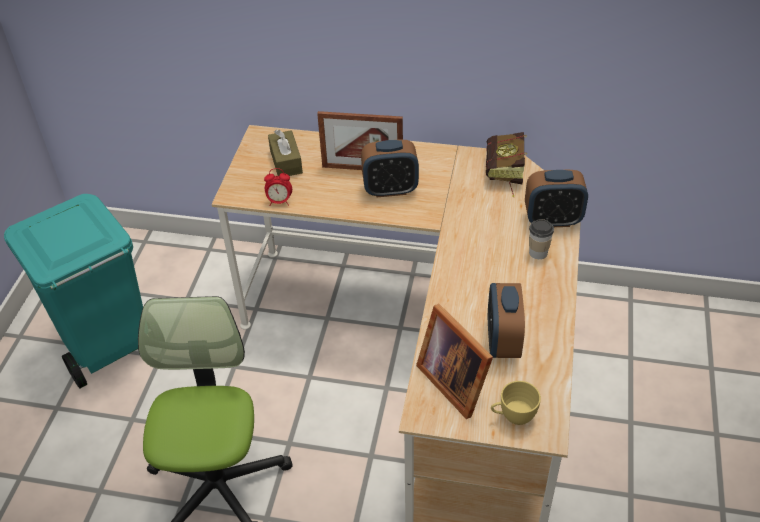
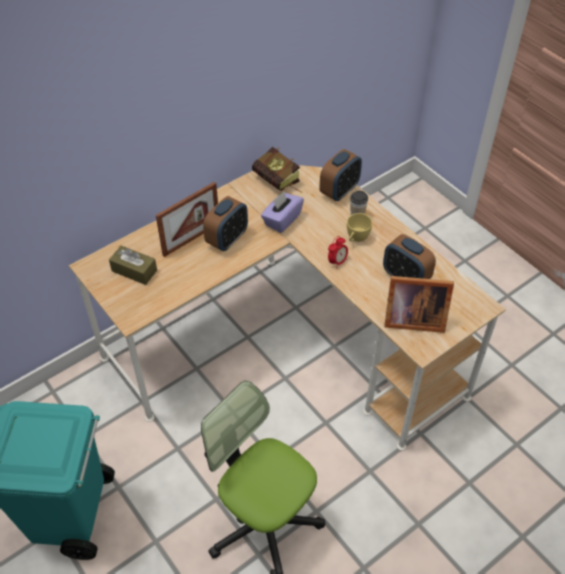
camera: 50 degrees left, 5 degrees up
alarm clock [264,168,292,206] -> alarm clock moved to [328,236,348,269]
yellow cup [491,381,541,425] -> yellow cup moved to [347,213,372,242]
none -> purple tissue box [261,191,304,233]

